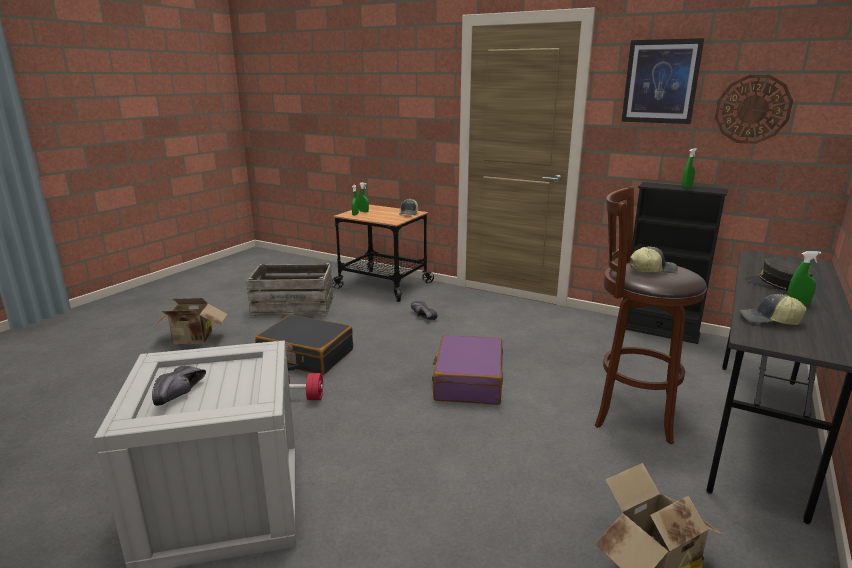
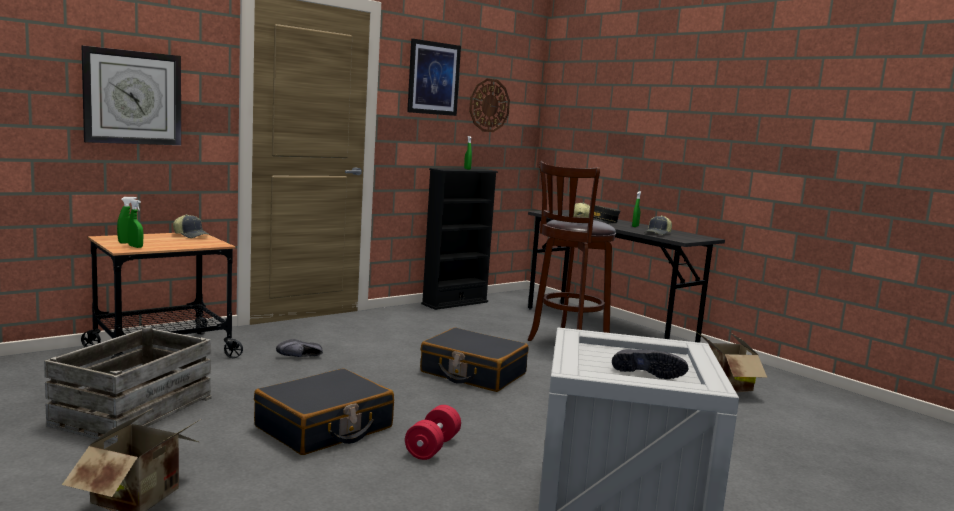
camera: 70 degrees left, 10 degrees down
purple suitcase [432,335,503,405] -> black suitcase [420,327,528,392]
none -> wall clock [82,46,181,145]

